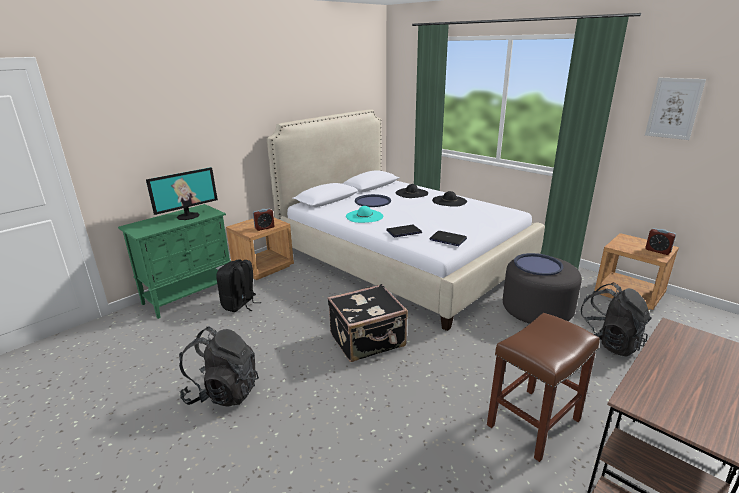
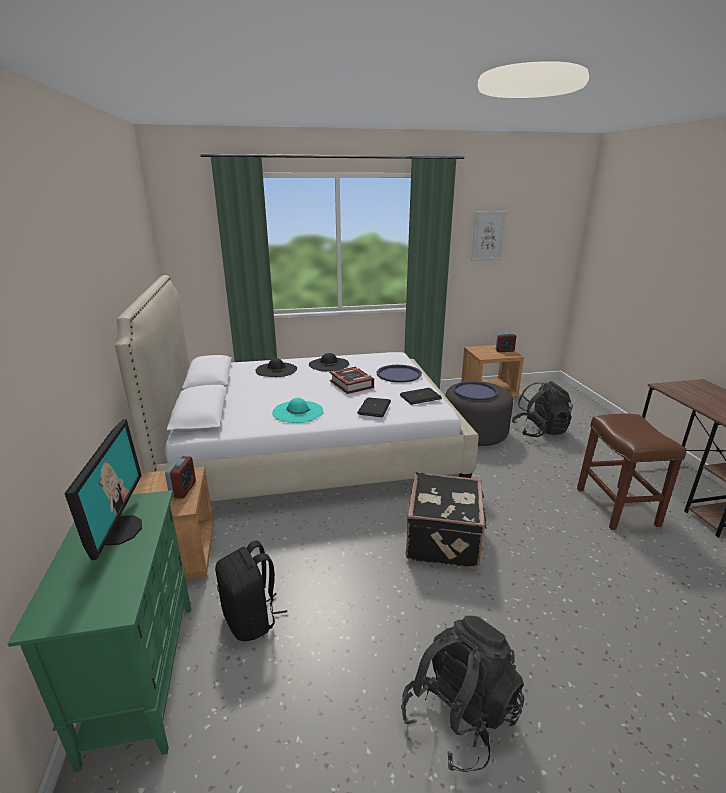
camera: 55 degrees left, 0 degrees up
blue tray [355,194,391,207] -> blue tray moved to [377,365,422,383]
none -> book [329,367,374,394]

